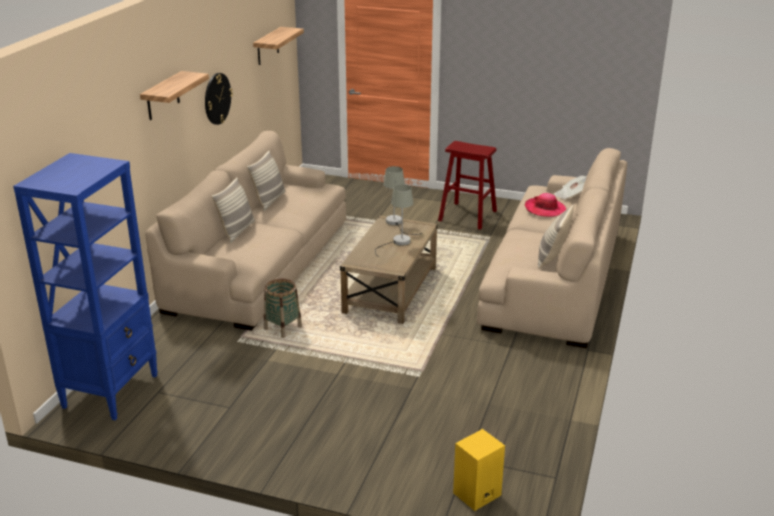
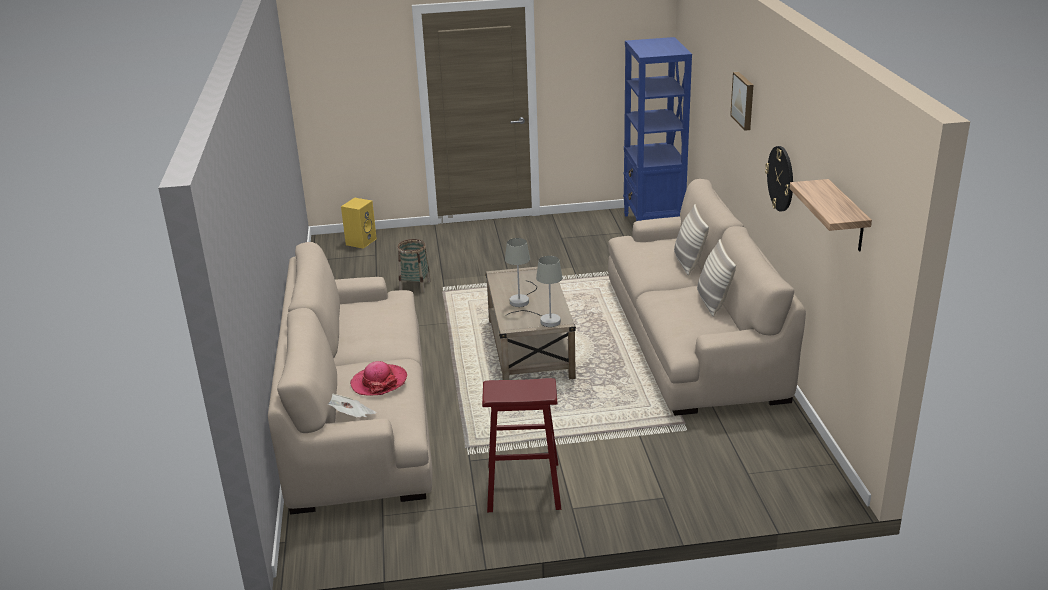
camera: 155 degrees right, 0 degrees up
shelf [140,71,209,120] -> picture [730,72,753,131]
basket [264,279,302,338] -> basket moved to [397,239,431,293]
pillow [538,205,574,269] -> none

